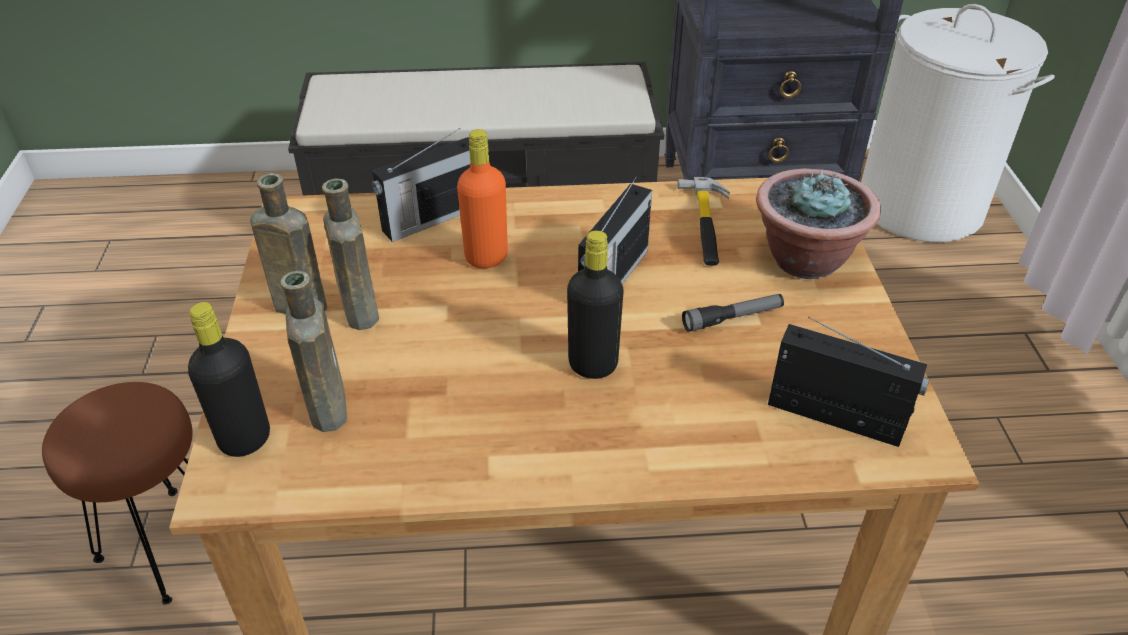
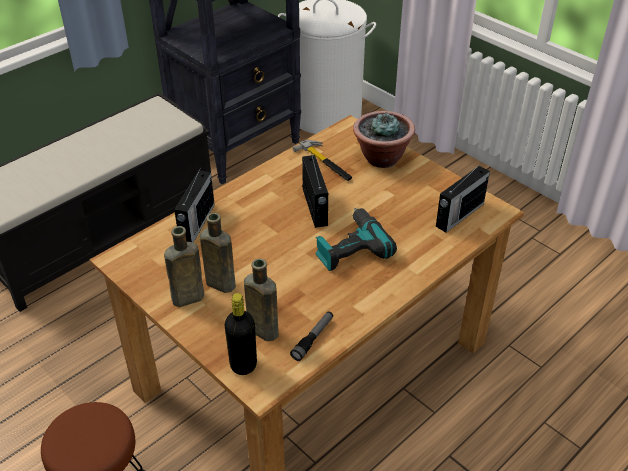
camera: 40 degrees left, 0 degrees up
orange bottle [457,129,508,268] -> none
black bottle [567,230,624,379] -> power drill [315,208,397,271]
flashlight [682,294,784,332] -> flashlight moved to [290,311,333,361]
radio [768,317,930,447] -> radio turned 150 degrees clockwise [436,162,490,233]

